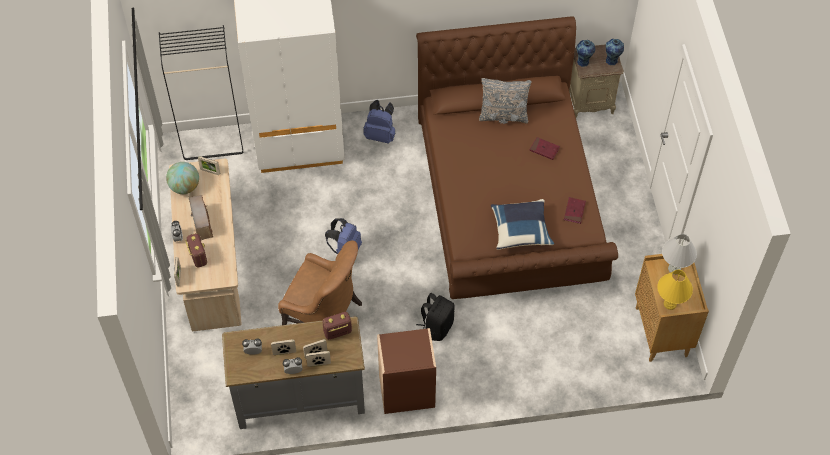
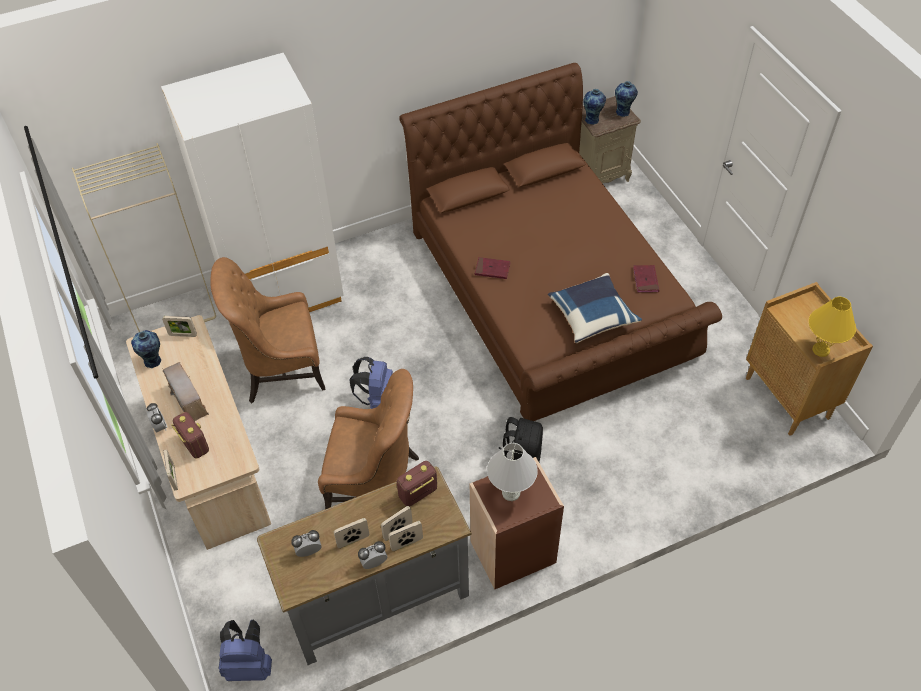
camera: 15 degrees left, 5 degrees down
black clothes rack [159,25,243,160] -> beige clothes rack [72,143,216,332]
globe [166,162,199,194] -> vase [131,330,161,368]
blue backpack [363,100,395,144] -> blue backpack moved to [219,620,272,681]
grey pillow [479,78,531,124] -> none
red book [529,137,560,160] -> red book moved to [475,257,510,279]
white table lamp [662,234,697,273] -> white table lamp moved to [487,443,538,501]
none -> brown chair [210,257,326,404]

